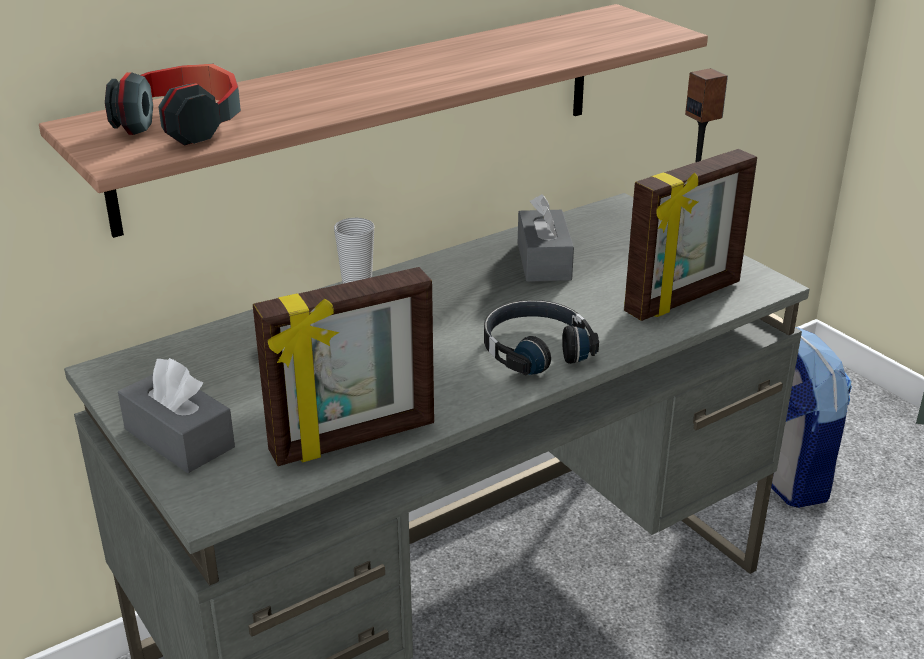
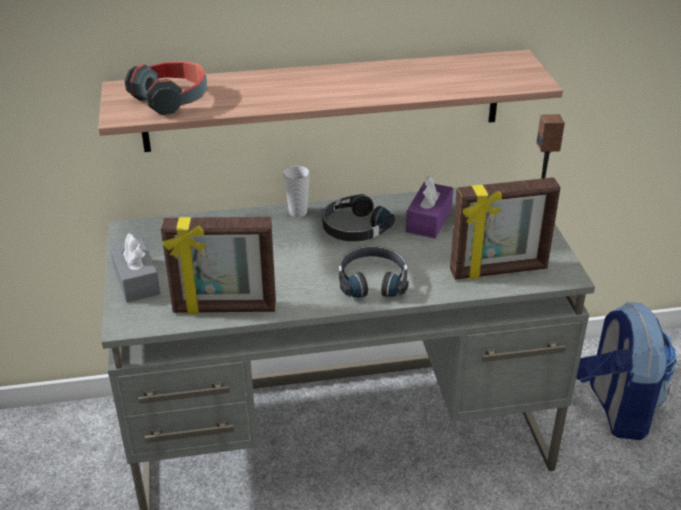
camera: 25 degrees right, 5 degrees up
grey tissue box [518,194,574,282] -> purple tissue box [406,176,453,238]
none -> black headphones [323,194,395,242]

